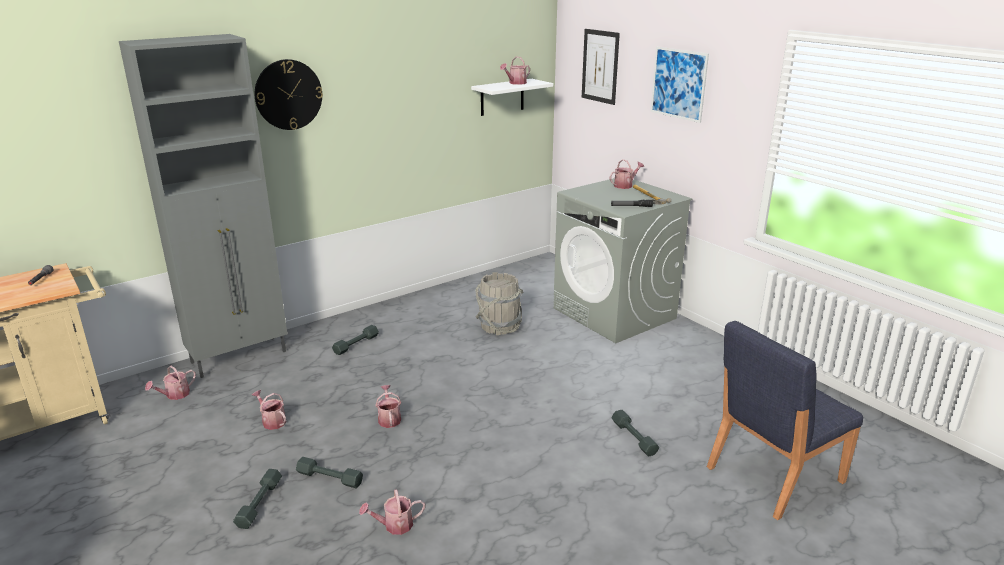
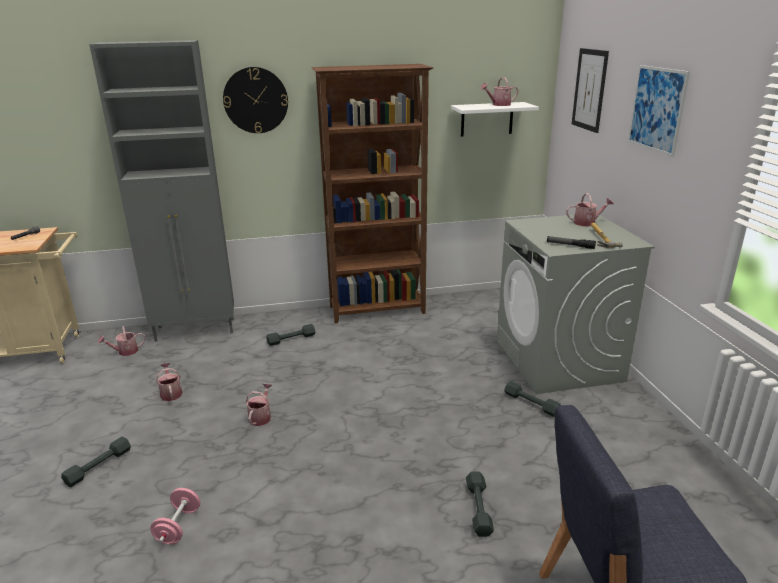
camera: 25 degrees right, 0 degrees up
grey dumbbell [296,457,363,488] -> grey dumbbell moved to [504,381,561,417]
watering can [359,489,425,535] -> pink dumbbell [150,488,200,544]
grey bucket [475,272,523,335] -> none
none -> brown bookcase [312,64,433,323]

